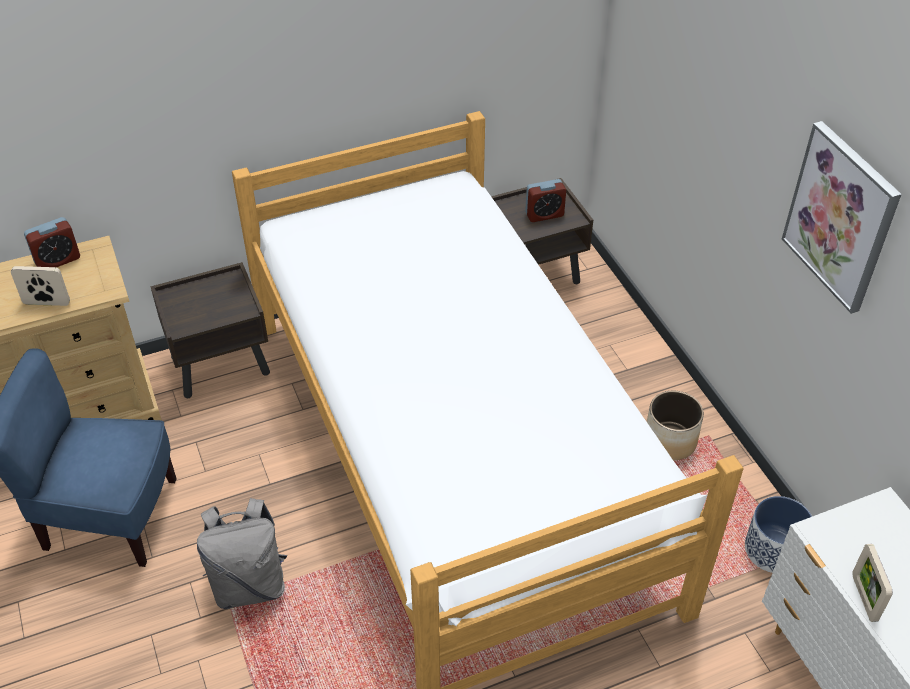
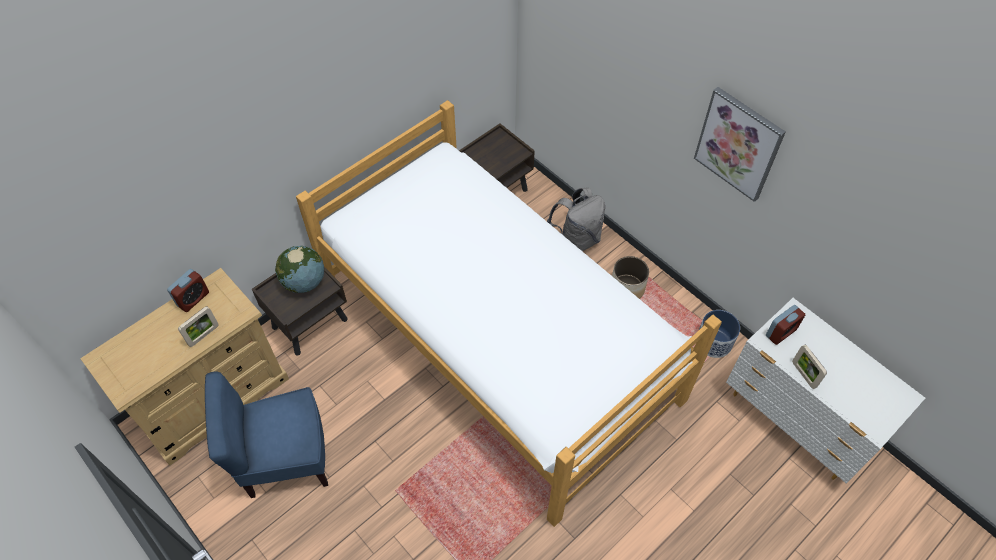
camera: 20 degrees left, 10 degrees up
picture frame [11,266,70,306] -> picture frame turned 150 degrees clockwise [178,306,219,347]
grey backpack [197,498,287,609] -> grey backpack moved to [547,187,605,251]
alarm clock [525,179,566,222] -> alarm clock moved to [766,305,806,345]
none -> globe [275,246,324,293]

